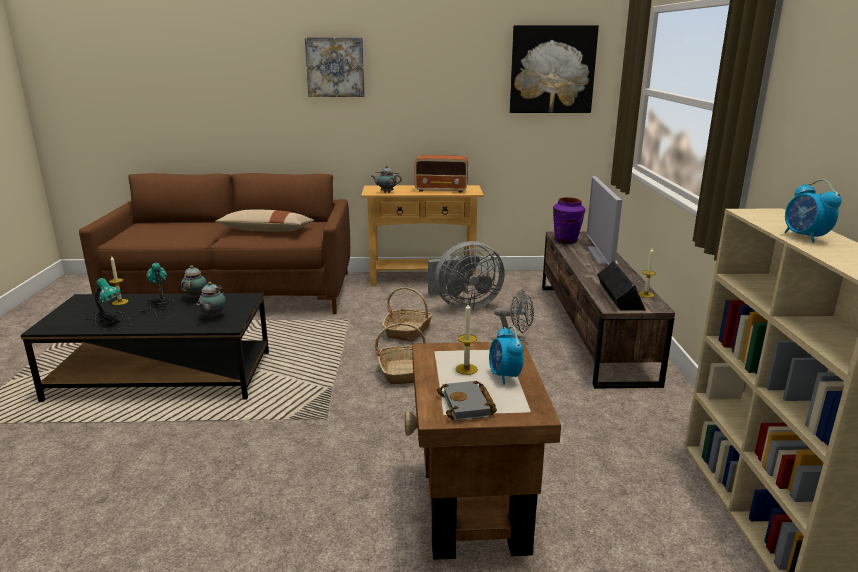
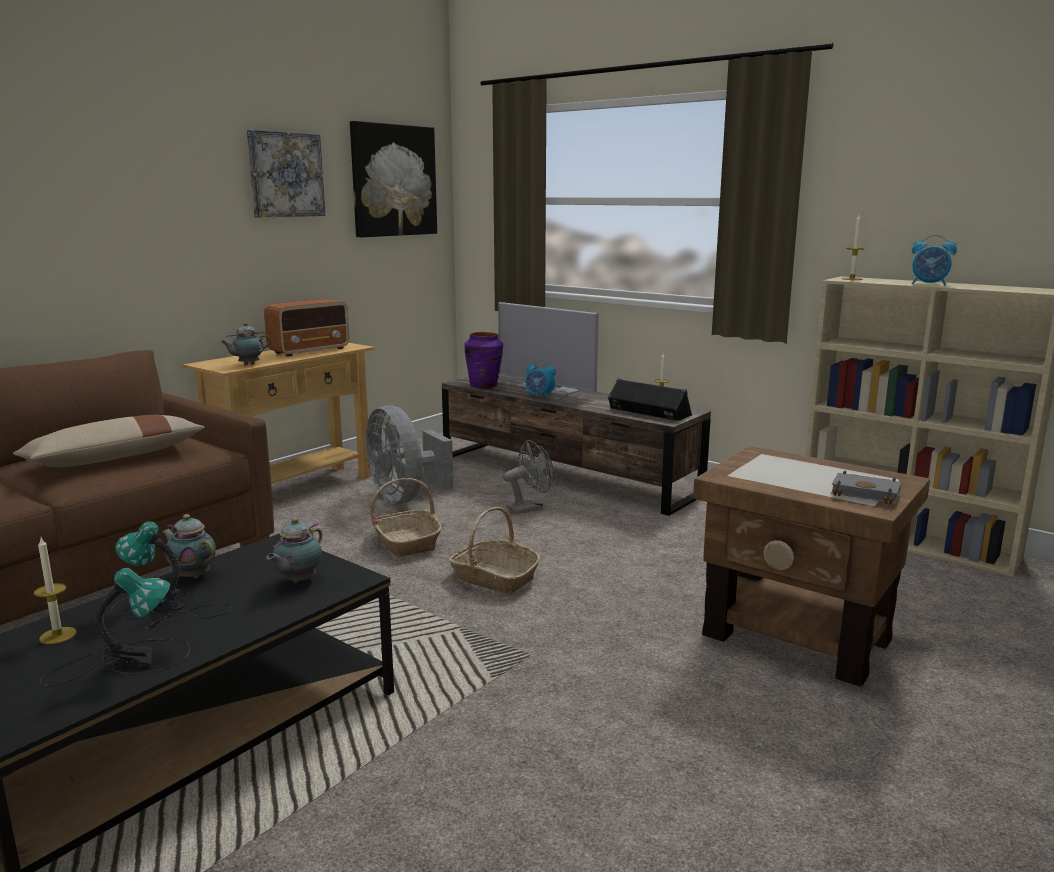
camera: 50 degrees left, 5 degrees down
teapot [197,282,226,318] -> teapot turned 60 degrees clockwise [267,517,322,583]
picture [305,37,365,97] -> picture moved to [247,130,325,217]
grey fan [428,241,505,310] -> grey fan turned 120 degrees clockwise [366,405,453,504]
candle [455,303,478,375] -> candle moved to [842,215,864,280]
alarm clock [489,326,524,385] -> alarm clock moved to [526,360,556,399]

